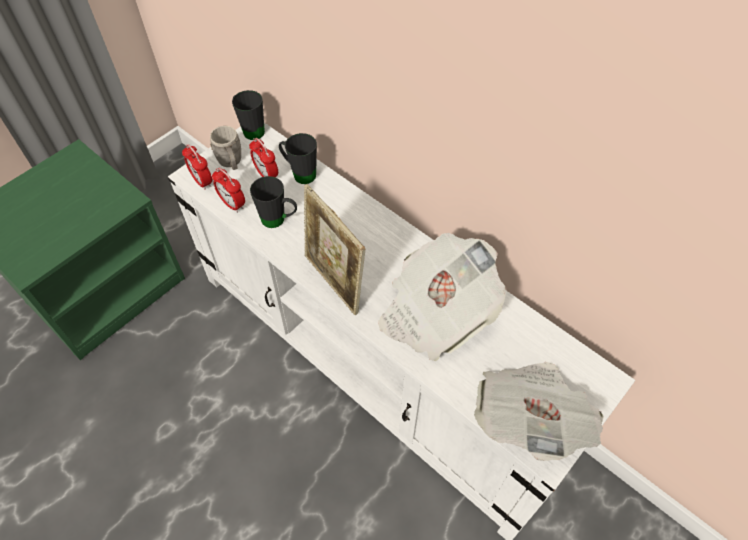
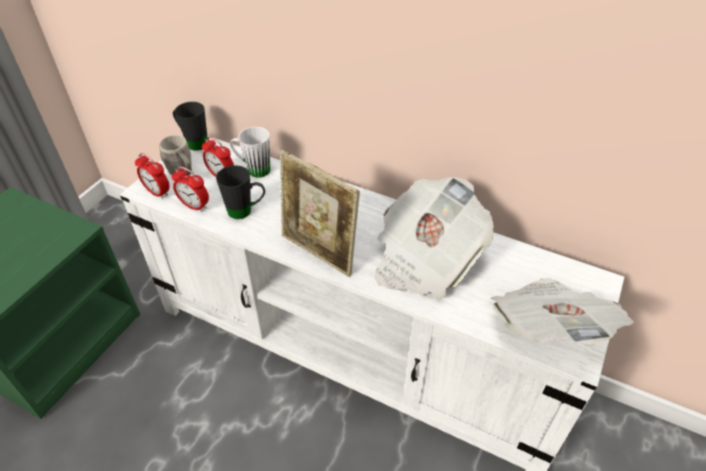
camera: 15 degrees left, 10 degrees down
black mug [279,133,317,184] -> white mug [230,127,270,178]

